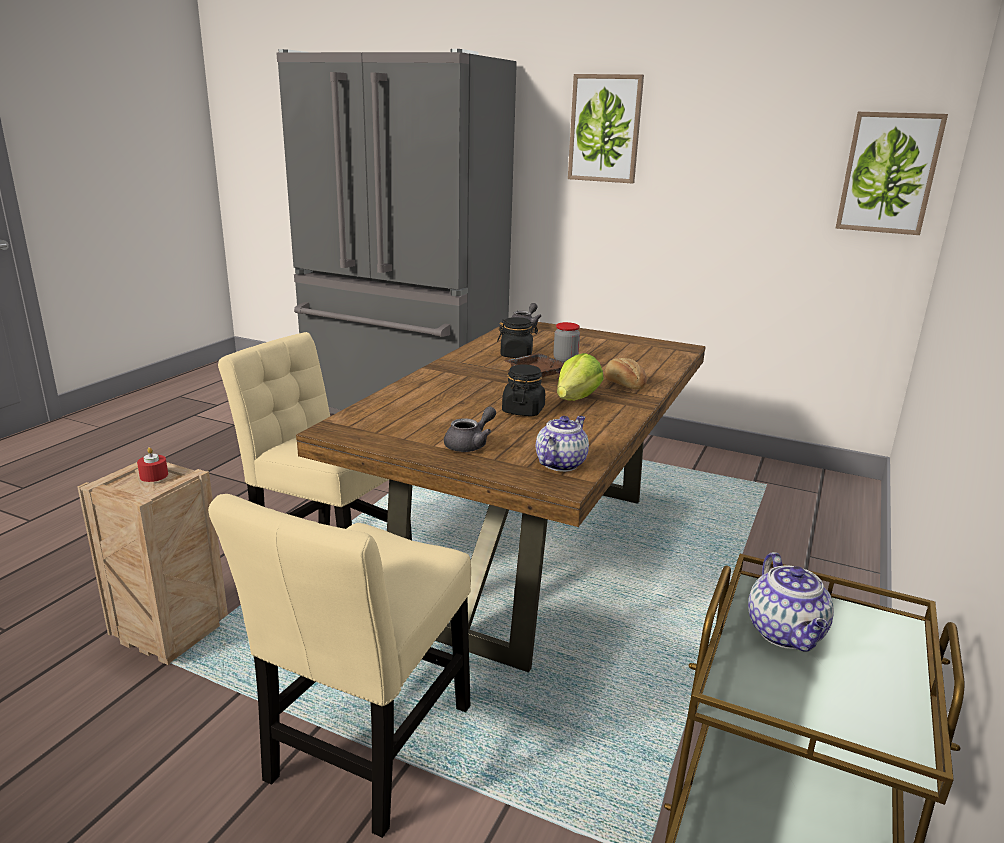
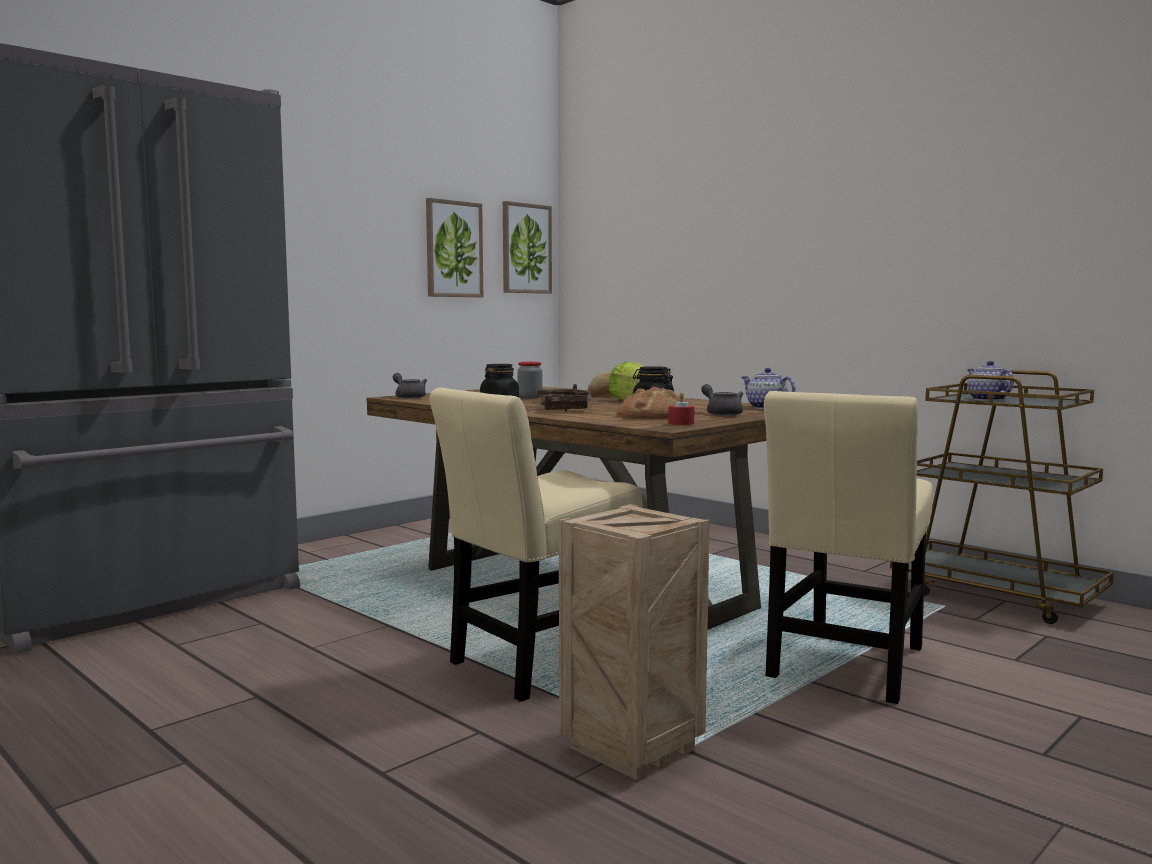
camera: 70 degrees left, 15 degrees down
red candle [137,447,168,482] -> red candle moved to [668,392,694,425]
beige chair [208,494,471,838] -> beige chair turned 75 degrees clockwise [764,391,933,704]
picture [568,74,644,184] -> picture moved to [426,198,483,297]
teapot [748,552,834,652] -> teapot turned 120 degrees counterclockwise [967,361,1014,401]
none -> brown tray [540,394,592,412]
none -> bread [616,387,690,419]

